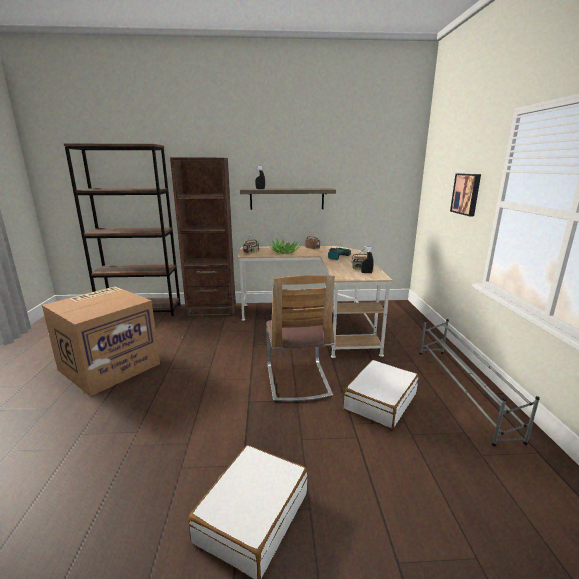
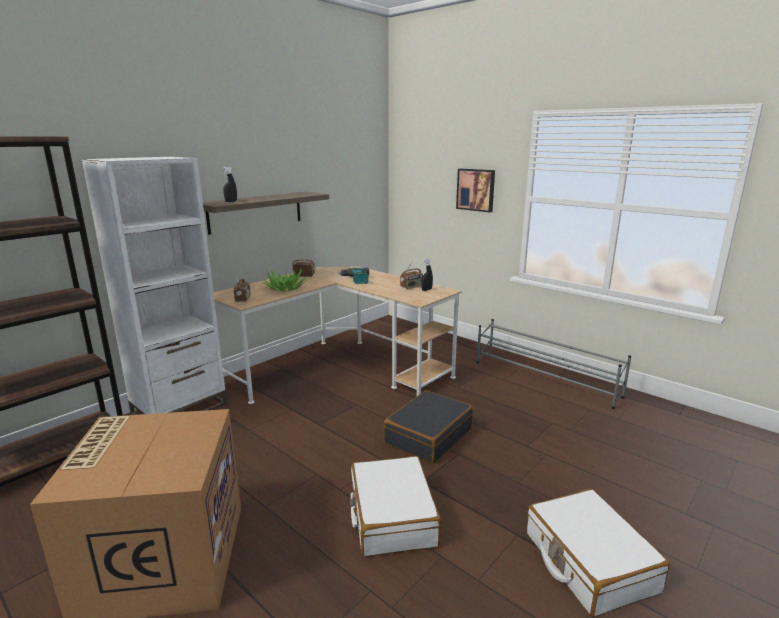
camera: 45 degrees left, 0 degrees up
brown bookcase [170,158,236,317] -> white bookcase [82,157,227,415]
chair [266,275,335,402] -> black suitcase [384,390,473,464]
white suitcase [343,360,418,429] -> white suitcase moved to [350,456,441,557]

